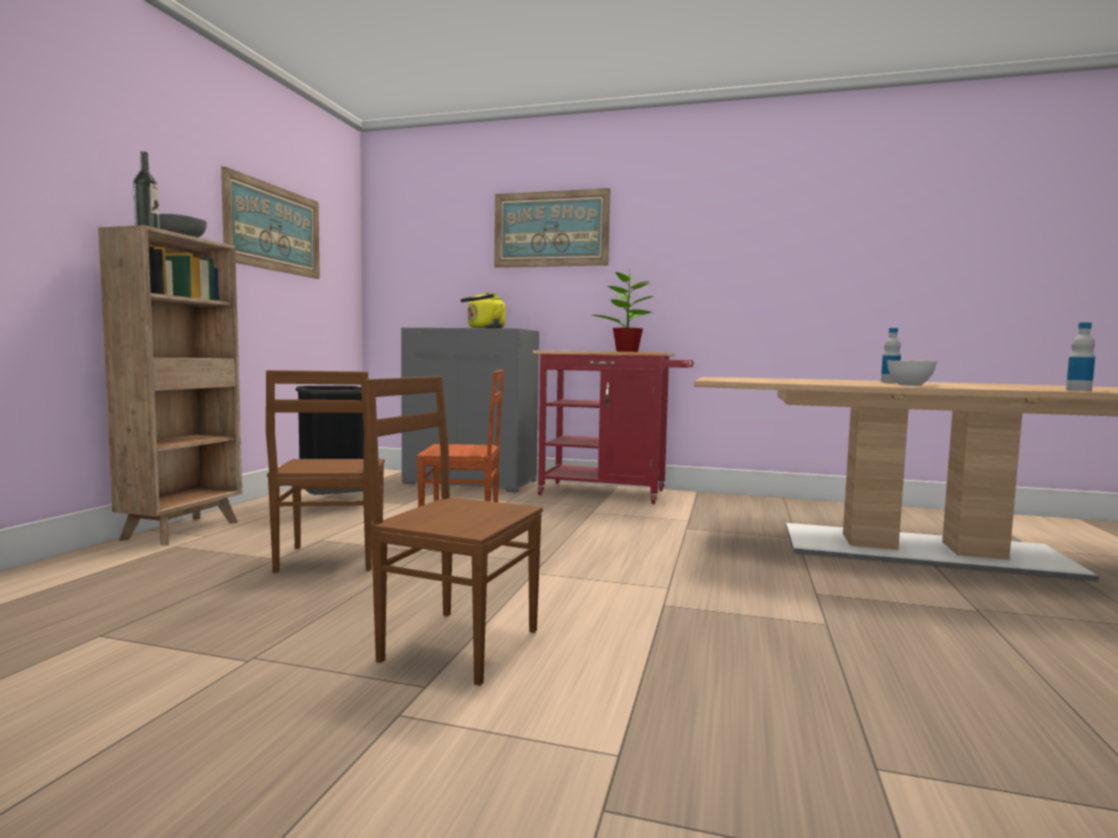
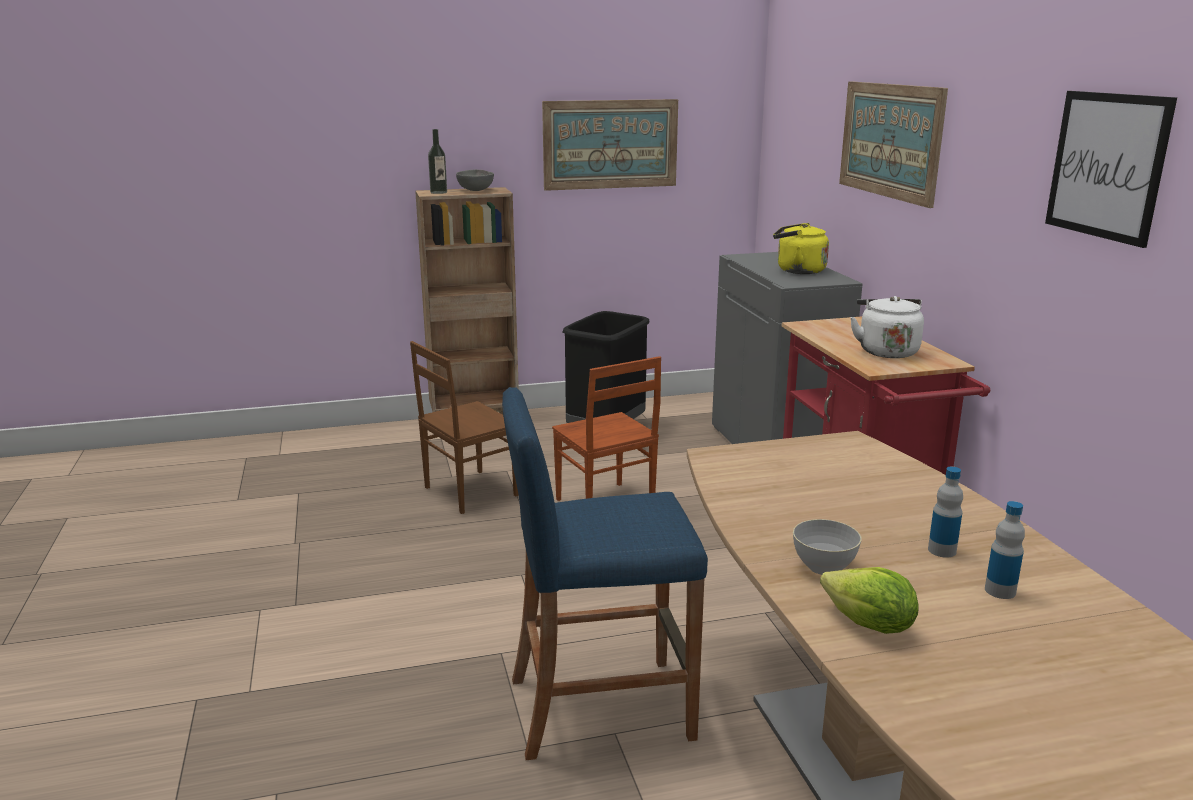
camera: 60 degrees right, 15 degrees up
brown chair [365,376,543,686] -> none
potted plant [592,269,654,352] -> white kettle [850,296,924,358]
bottle [1066,322,1095,391] -> bottle moved to [985,501,1025,599]
none -> blue stool [502,387,708,760]
none -> lettuce [820,567,919,634]
none -> picture [1045,91,1177,248]

